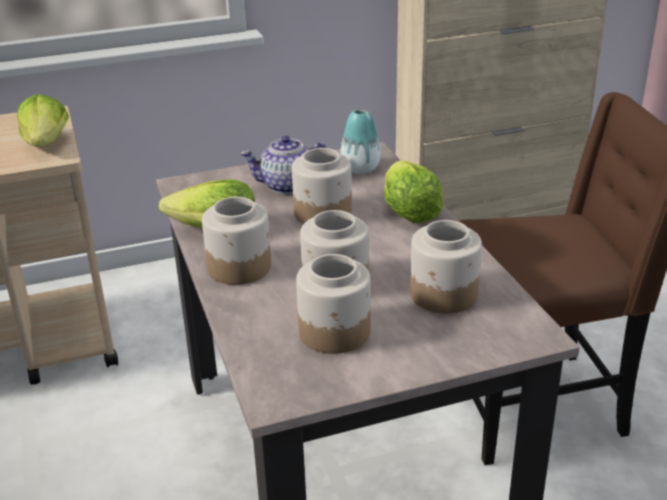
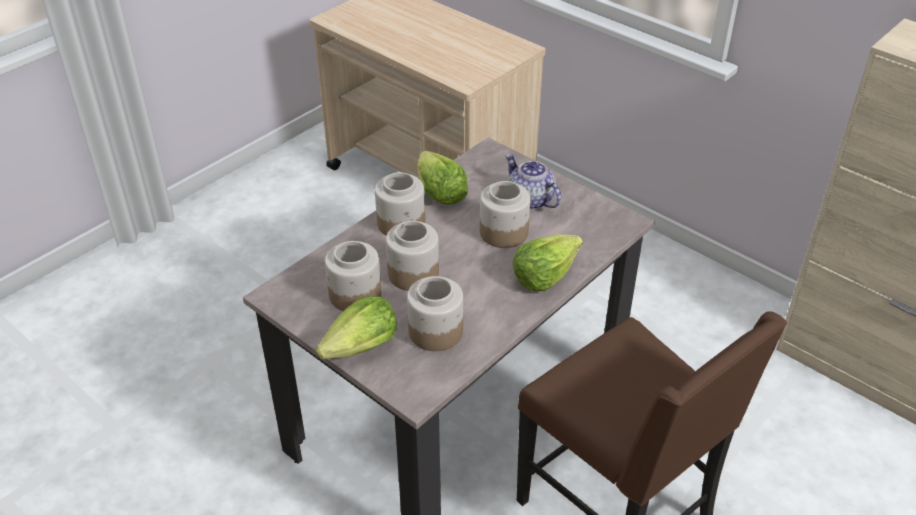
camera: 60 degrees right, 10 degrees up
lettuce [17,95,69,147] -> lettuce moved to [316,296,397,359]
vase [340,110,381,174] -> none

